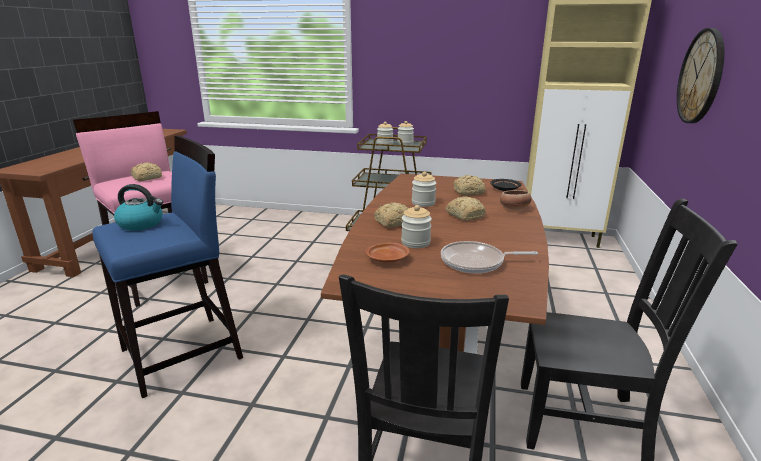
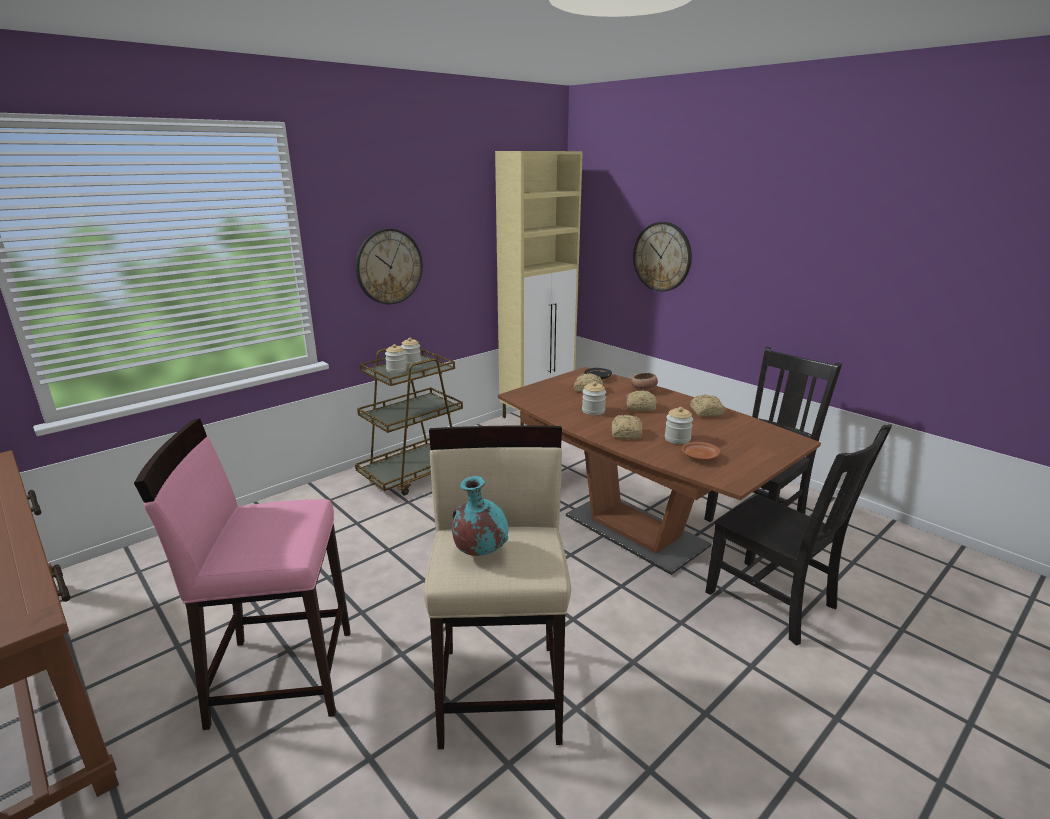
camera: 55 degrees left, 0 degrees up
blue stool [92,136,243,398] -> beige stool [423,425,571,749]
kettle [114,184,163,231] -> turquoise vase [452,476,508,556]
bread [130,162,162,181] -> bread moved to [690,395,725,417]
frying pan [441,241,538,273] -> none
none -> wall clock [355,228,423,304]

